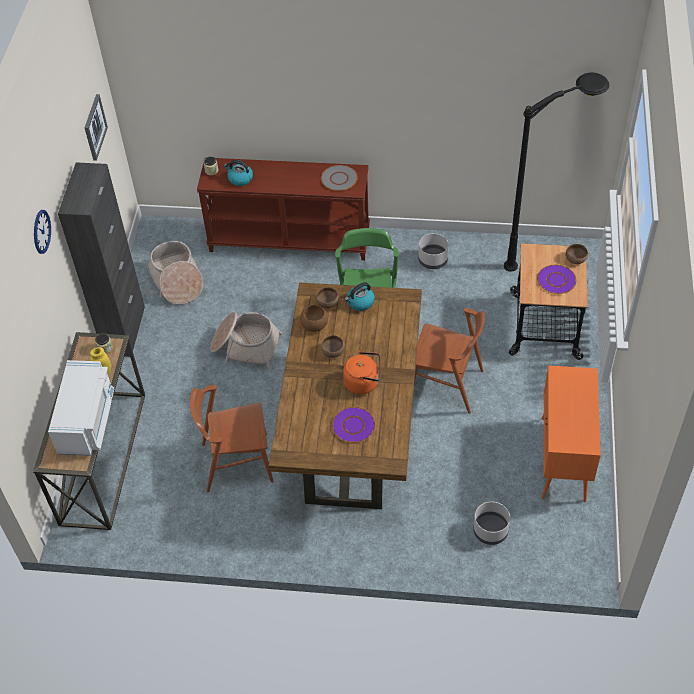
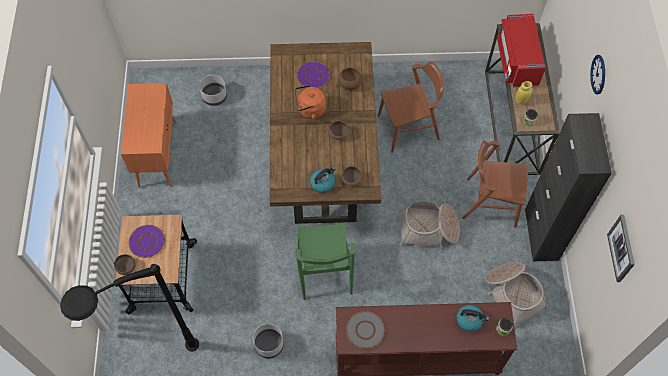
camera: 170 degrees right, 10 degrees up
white microwave [48,360,114,456] -> red microwave [497,14,546,88]
brown bowl [300,305,328,332] -> brown bowl moved to [339,68,362,90]
brown chair [414,308,485,414] -> brown chair moved to [462,141,529,228]

